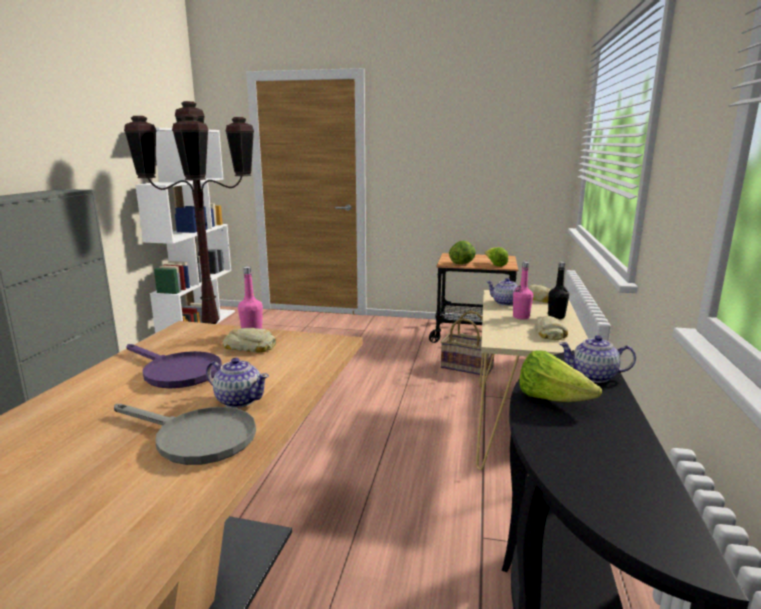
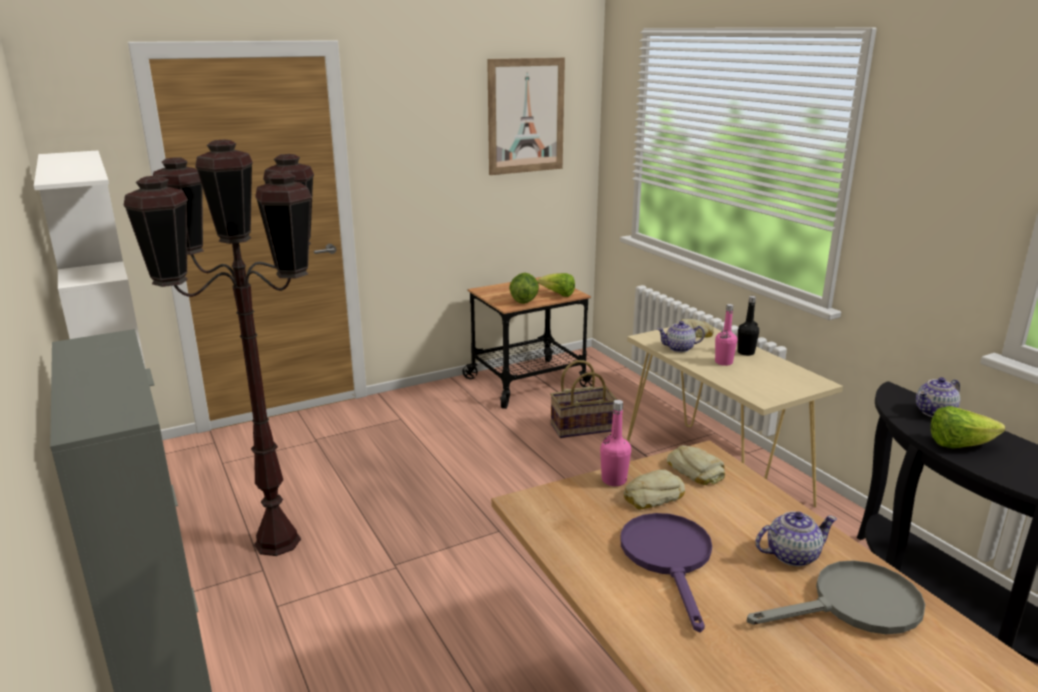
camera: 40 degrees left, 5 degrees up
purple frying pan [126,344,222,388] -> purple frying pan turned 90 degrees counterclockwise [620,513,712,633]
bread [535,316,568,340] -> bread moved to [667,445,725,485]
none -> picture [487,58,565,175]

